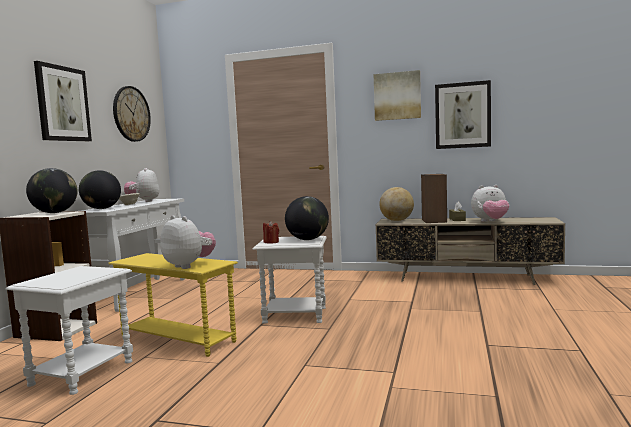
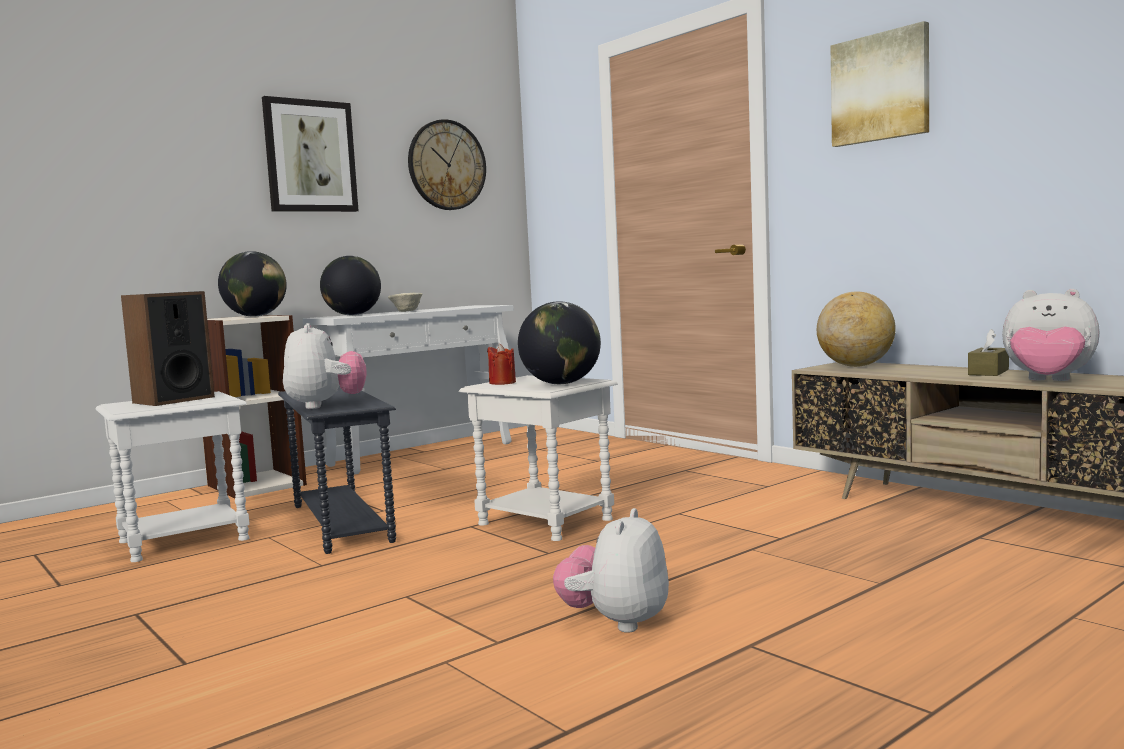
camera: 35 degrees right, 0 degrees up
yellow side table [109,253,238,357] -> grey side table [278,386,396,554]
plush toy [124,168,160,202] -> plush toy moved to [553,508,669,633]
speaker [421,174,447,223] -> speaker moved to [121,291,215,406]
picture [435,80,491,149] -> none

